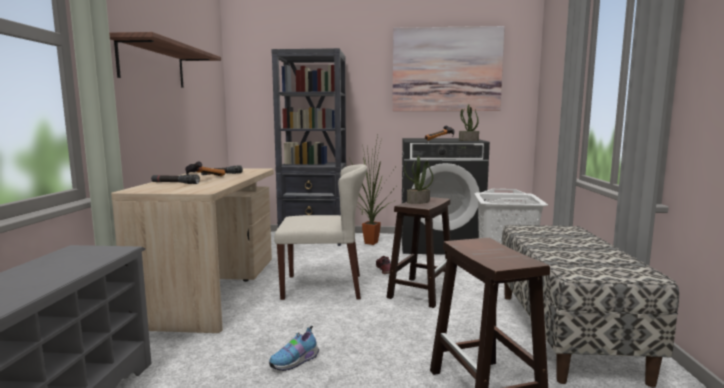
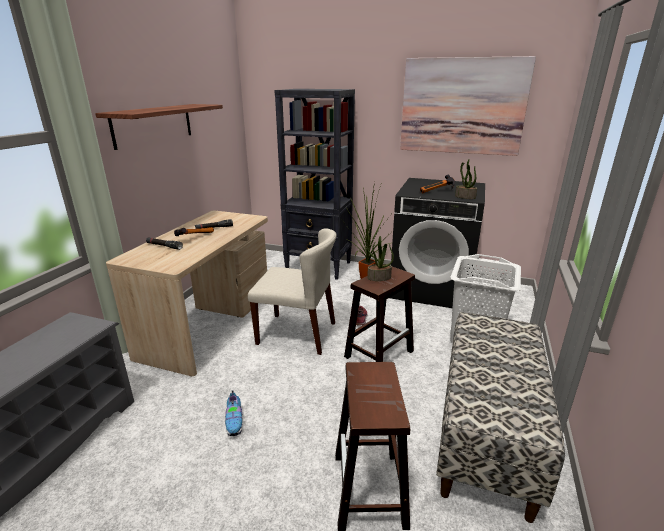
camera: 15 degrees right, 15 degrees up
shoe [269,326,319,371] -> shoe turned 75 degrees counterclockwise [225,390,242,436]

